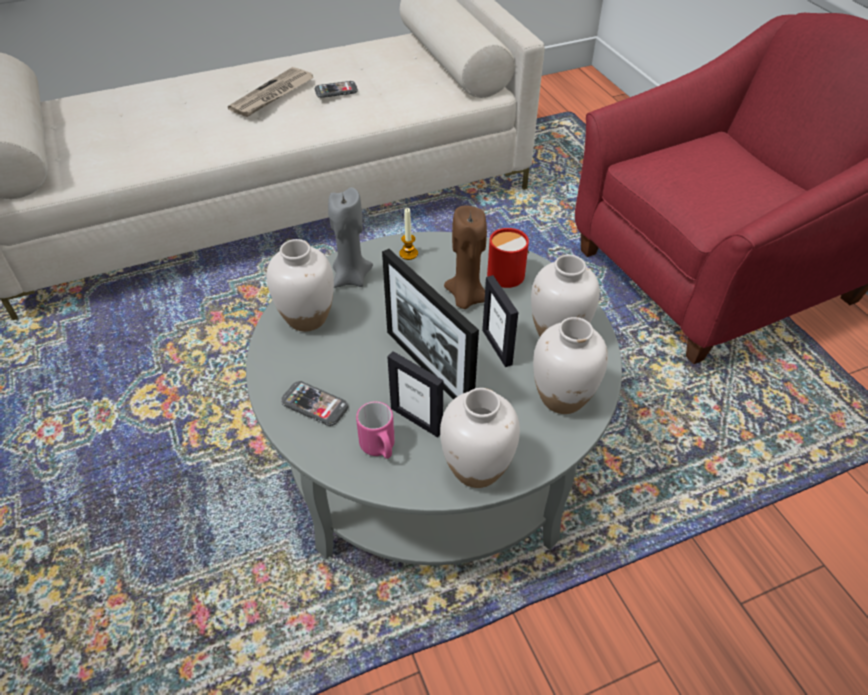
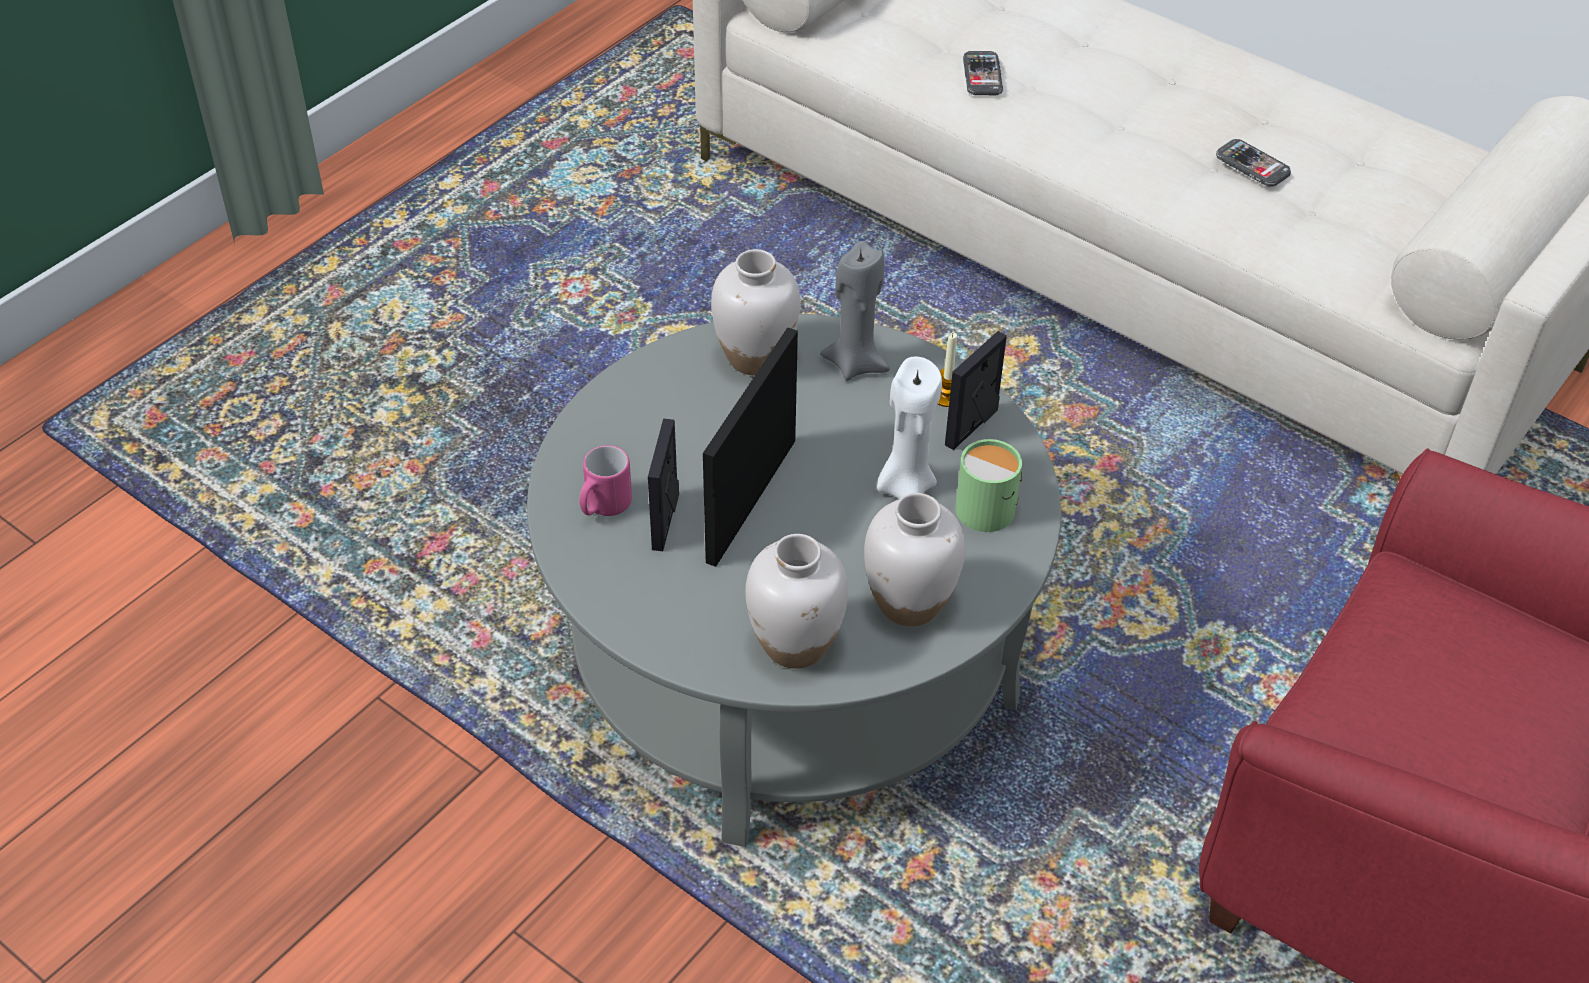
camera: 60 degrees right, 0 degrees up
newspaper [228,67,314,117] -> none
phone [281,381,348,426] -> phone moved to [963,51,1003,95]
white vase [440,388,520,488] -> none
brown candle [444,205,487,309] -> white candle [877,356,942,499]
picture frame [482,275,518,367] -> picture frame moved to [945,331,1007,450]
red mug [487,228,529,288] -> green mug [955,439,1022,532]

